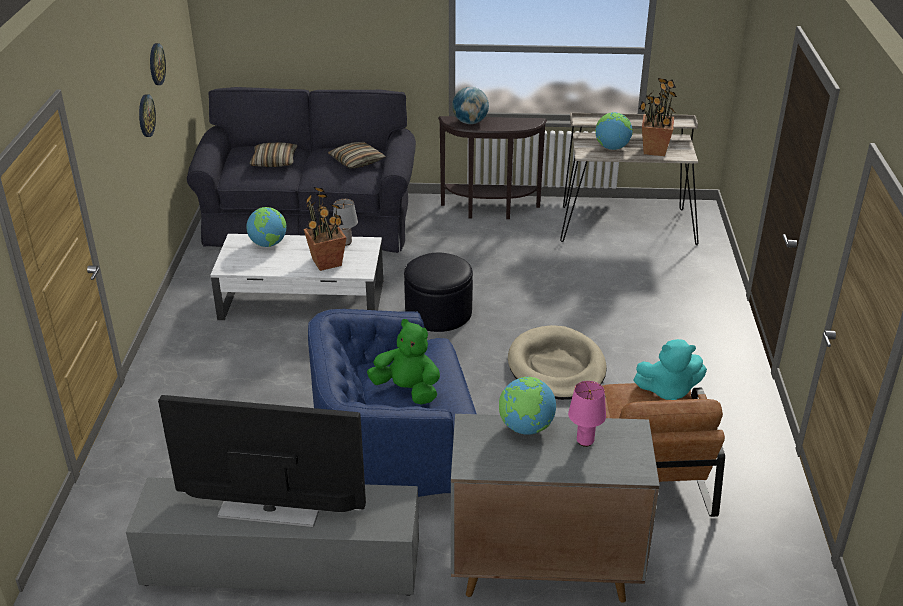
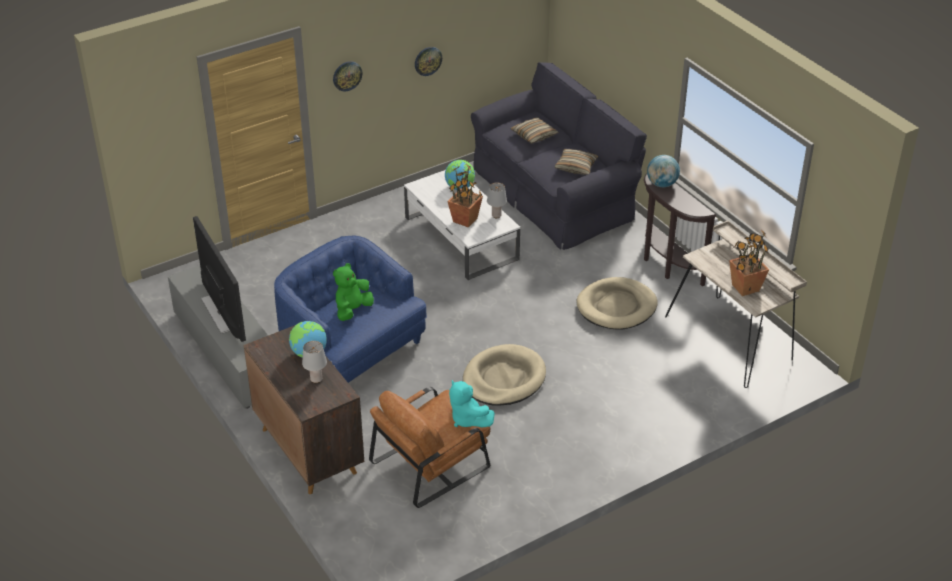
camera: 55 degrees right, 5 degrees up
wall clock [150,43,166,85] -> wall clock moved to [333,61,362,92]
green plush toy [367,319,440,404] -> green plush toy turned 135 degrees counterclockwise [333,263,374,321]
black ottoman [404,253,473,332] -> none
grey cabinet [451,414,660,603] -> brown cabinet [244,325,364,494]
pink table lamp [568,381,606,447] -> grey table lamp [302,341,327,383]
globe [595,112,633,150] -> none
none -> beige dog bed [576,277,658,329]

